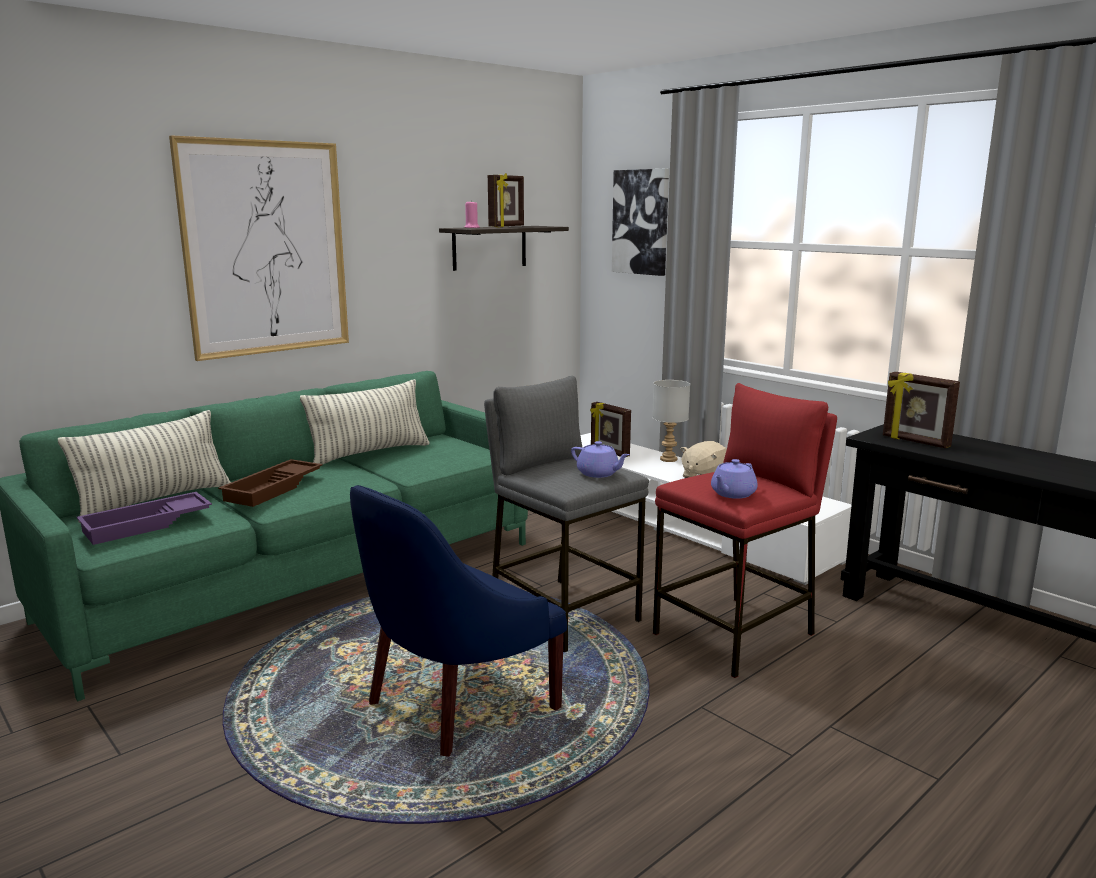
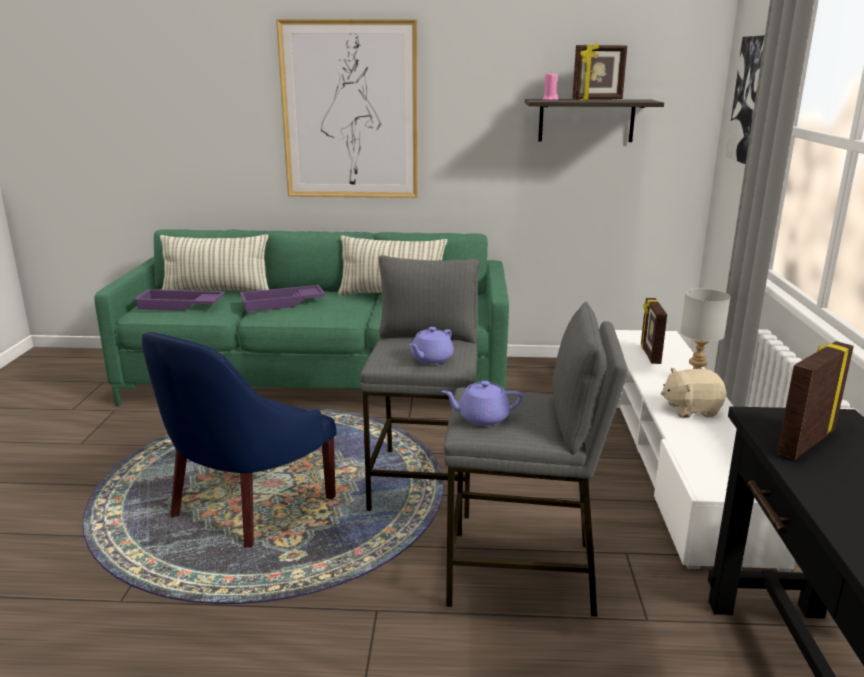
camera: 45 degrees right, 5 degrees up
brown tray [218,459,323,507] -> purple tray [240,285,326,312]
blue armchair [350,485,567,757] -> blue armchair turned 60 degrees counterclockwise [142,332,337,548]
purple teapot [571,441,630,478] -> purple teapot turned 45 degrees clockwise [410,327,454,364]
red stool [653,383,837,678] -> grey stool [443,302,628,617]
picture frame [883,372,960,448] -> picture frame turned 45 degrees clockwise [777,341,854,460]

